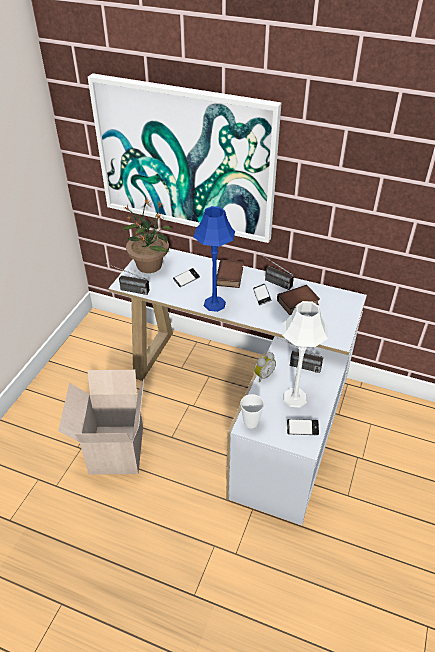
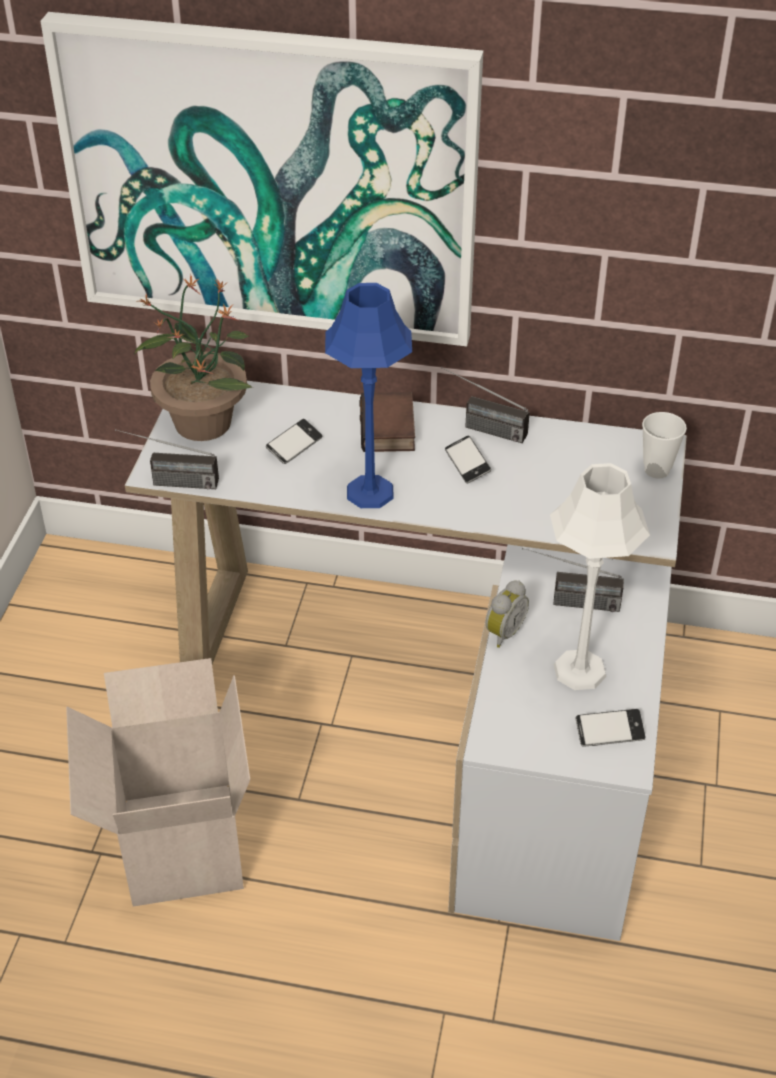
camera: 10 degrees left, 0 degrees up
cup [240,394,264,428] -> cup moved to [642,412,687,479]
book [277,285,320,315] -> none

